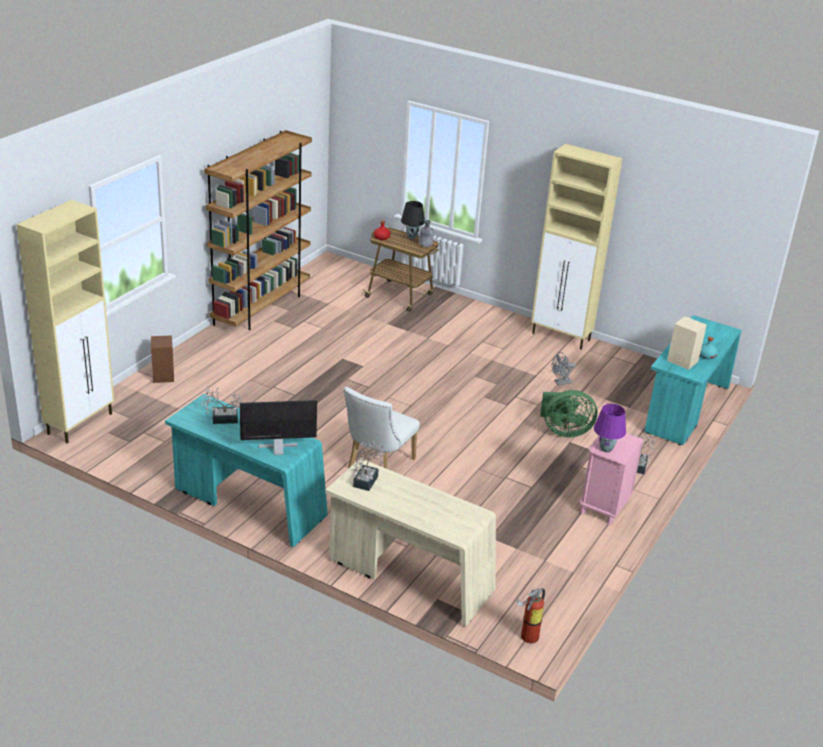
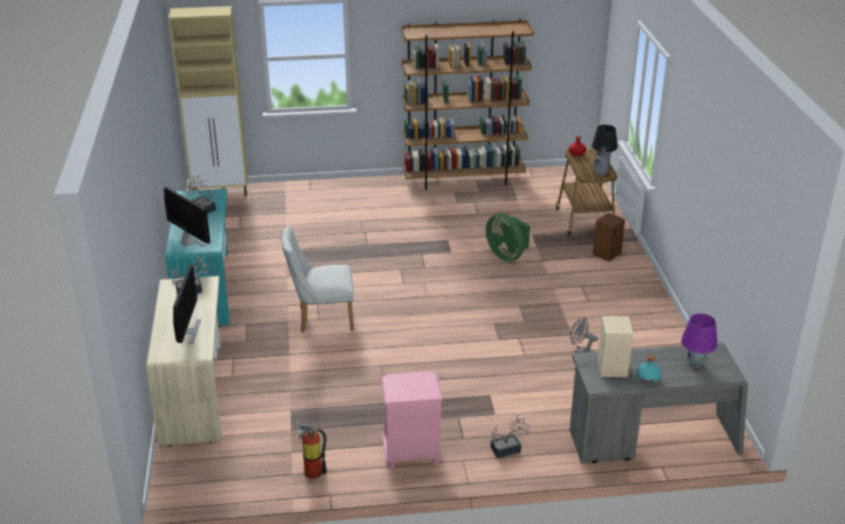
camera: 55 degrees right, 0 degrees up
brown speaker [151,335,174,383] -> brown speaker moved to [593,213,625,262]
fire extinguisher [517,588,545,643] -> fire extinguisher moved to [294,422,327,479]
beige cabinet [531,144,622,350] -> none
green fan [540,390,597,438] -> green fan moved to [486,213,530,262]
purple table lamp [594,404,626,453] -> purple table lamp moved to [681,314,717,367]
turquoise desk [644,315,742,445] -> grey desk [570,343,748,463]
none -> monitor [173,264,201,343]

